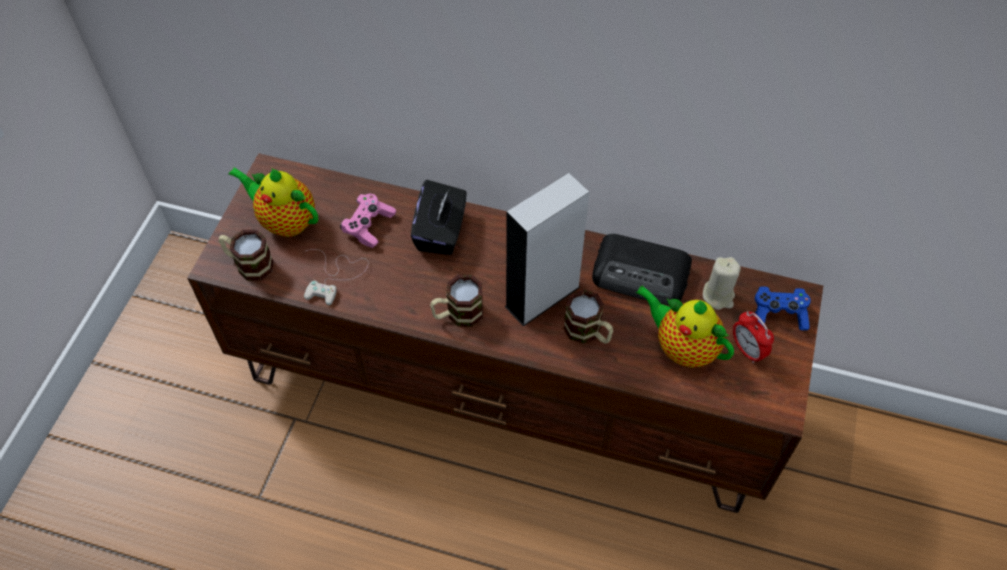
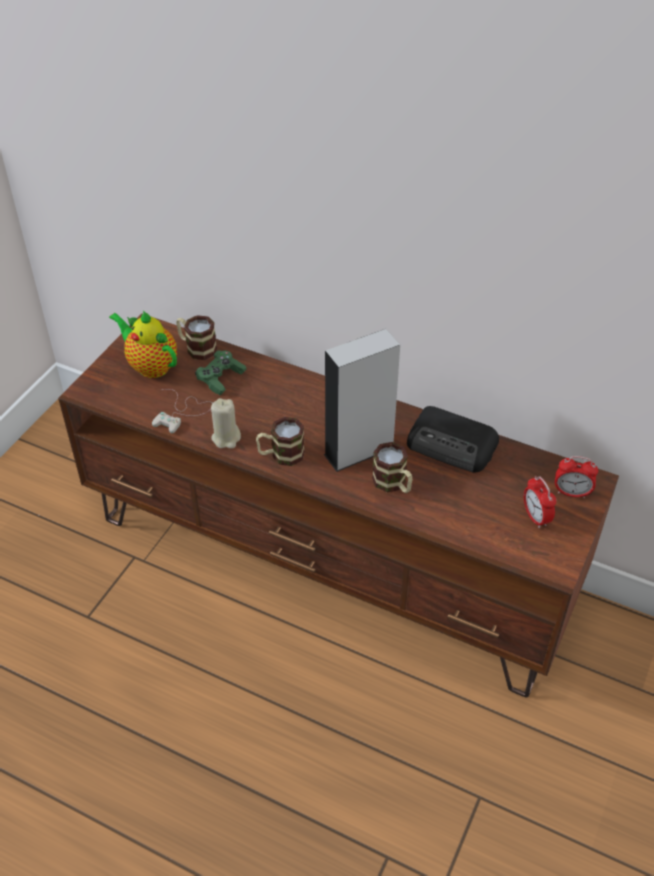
camera: 10 degrees right, 10 degrees down
mug [219,230,274,281] -> mug moved to [176,315,217,360]
pink game controller [340,194,396,248] -> green game controller [195,350,247,395]
black tissue box [411,180,467,255] -> none
teapot [636,286,734,368] -> none
beige candle [703,257,741,310] -> beige candle moved to [211,398,241,449]
blue game controller [755,286,811,331] -> alarm clock [555,456,598,498]

